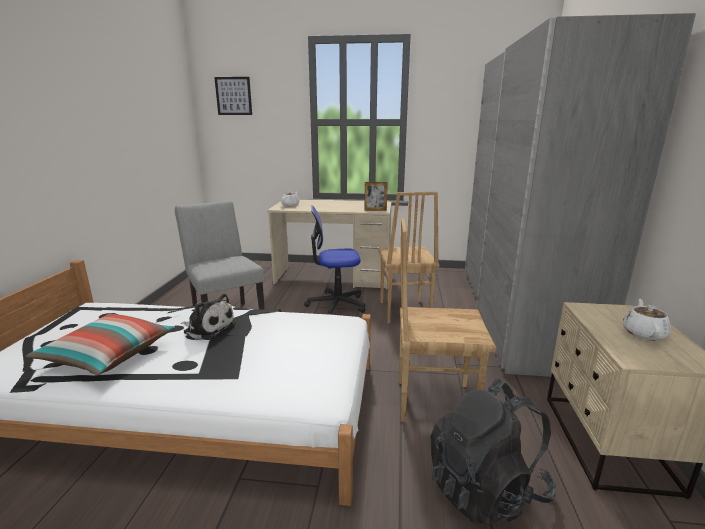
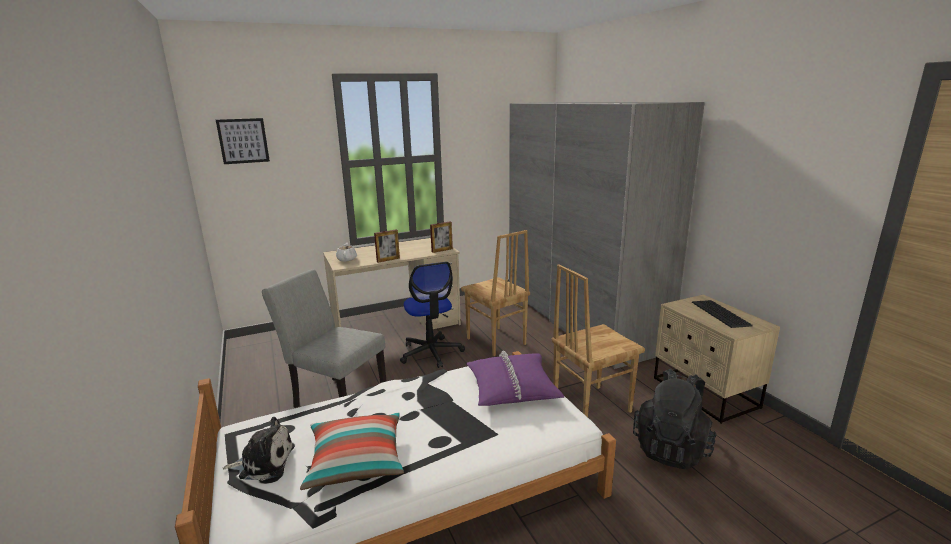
camera: 30 degrees left, 0 degrees up
plush toy [181,294,236,340] -> plush toy moved to [222,417,294,481]
office chair [304,205,365,315] -> office chair turned 75 degrees counterclockwise [400,262,465,368]
white teapot [623,299,671,341] -> keyboard [692,300,753,328]
none -> picture frame [374,229,400,263]
none -> purple pillow [467,351,564,406]

